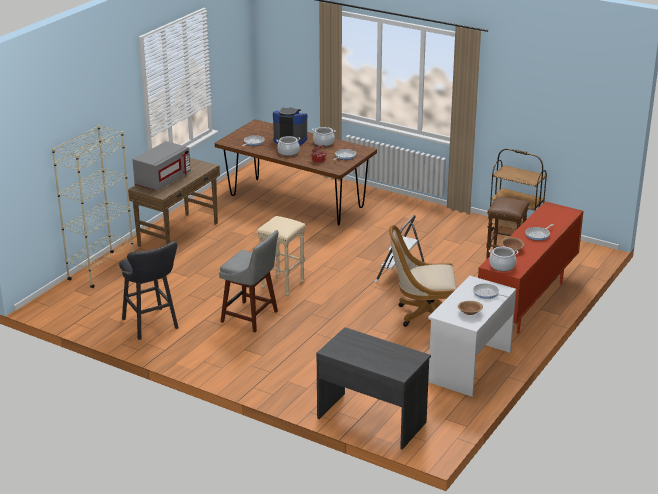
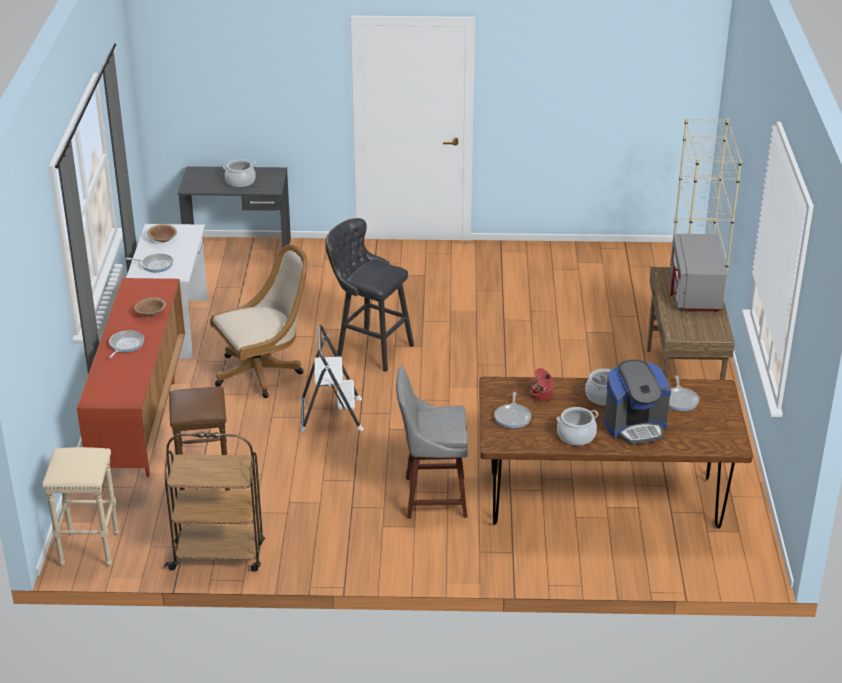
camera: 150 degrees right, 5 degrees up
black stool [119,241,179,340] -> black stool moved to [325,218,414,372]
grey chair [219,230,279,332] -> grey chair moved to [396,366,468,519]
beige stool [257,216,306,296] -> beige stool moved to [42,447,119,567]
cooking pot [489,247,518,271] -> cooking pot moved to [223,160,256,188]

